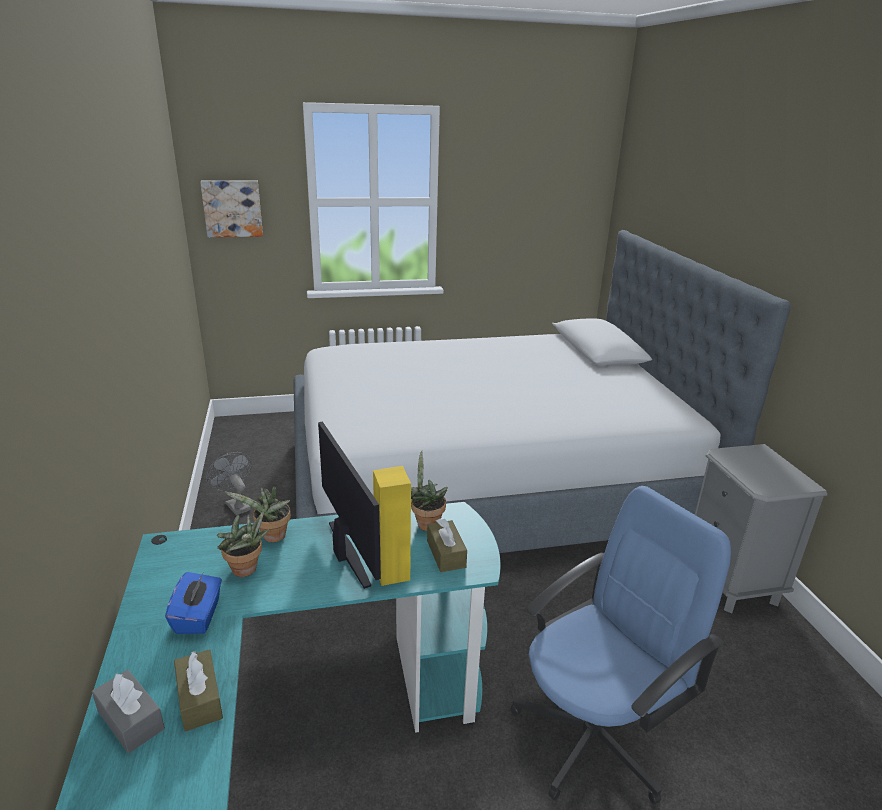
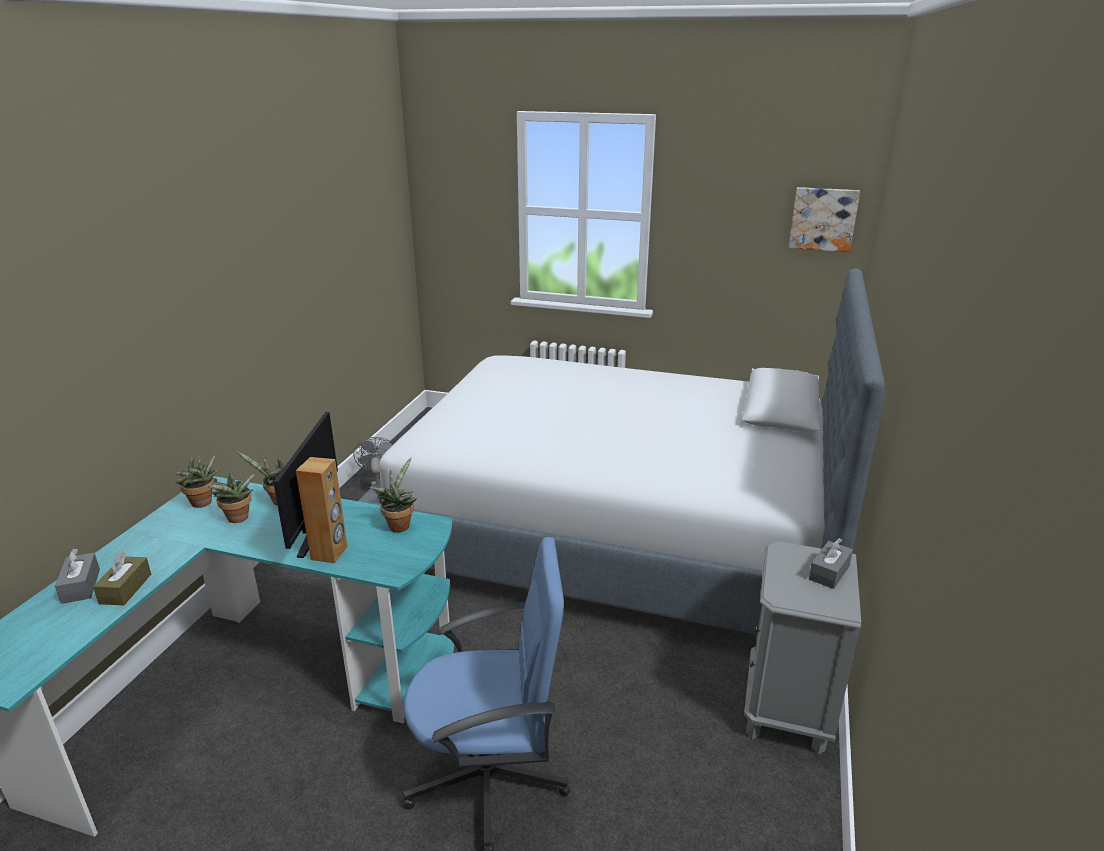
camera: 30 degrees right, 0 degrees up
blue tissue box [165,572,222,634] -> none
picture [200,180,263,237] -> picture moved to [789,187,860,252]
yellow speaker [373,466,411,586] -> brown speaker [296,457,348,563]
brown tissue box [427,519,467,572] -> none
none -> potted plant [175,454,219,508]
none -> grey tissue box [809,538,853,589]

